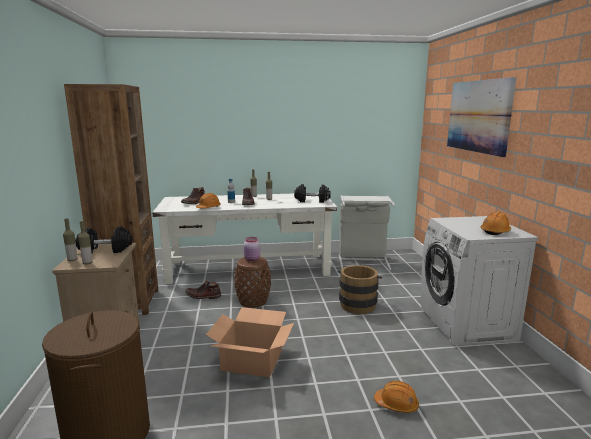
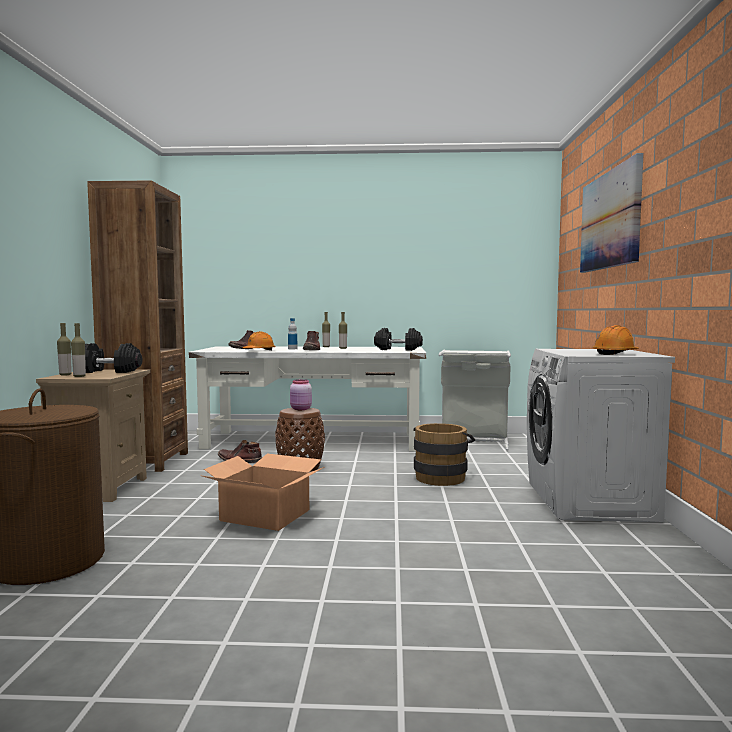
camera: 10 degrees right, 10 degrees down
orange hard hat [374,381,419,413] -> none

